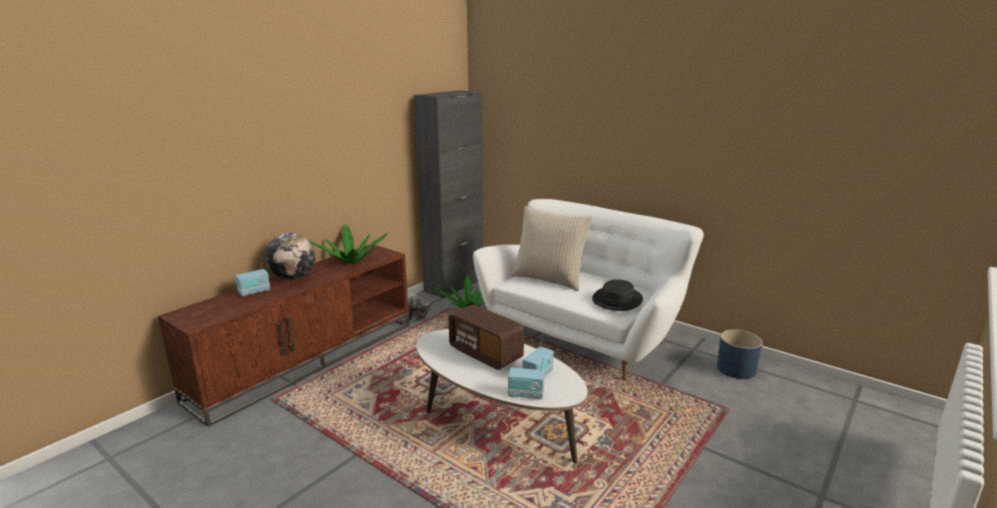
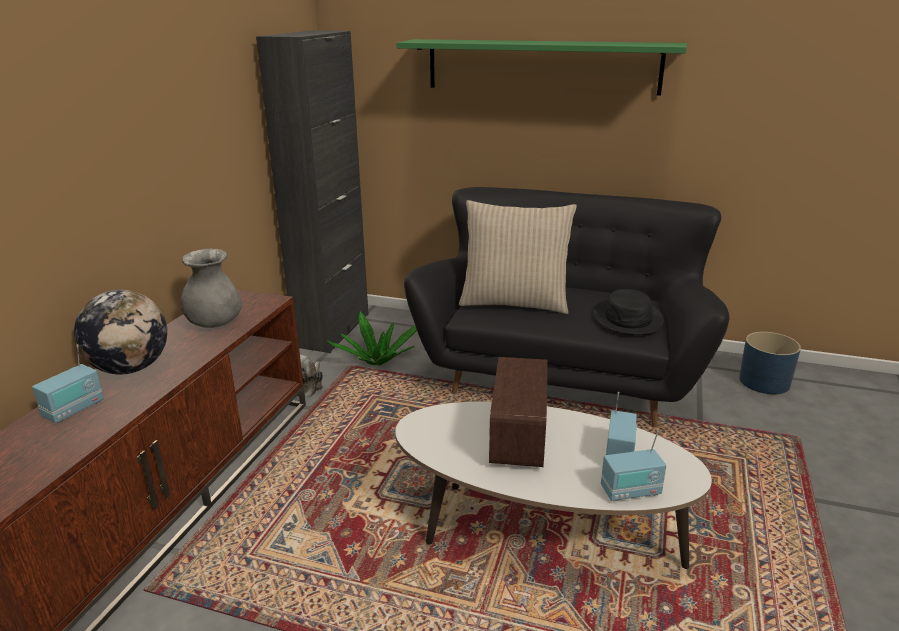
camera: 20 degrees left, 5 degrees up
potted plant [309,224,388,263] -> grey vase [181,248,242,328]
radio [448,304,524,370] -> radio turned 105 degrees counterclockwise [489,357,547,467]
white sofa [473,199,704,381] -> black sofa [404,187,729,427]
none -> green shelf [396,39,687,96]

